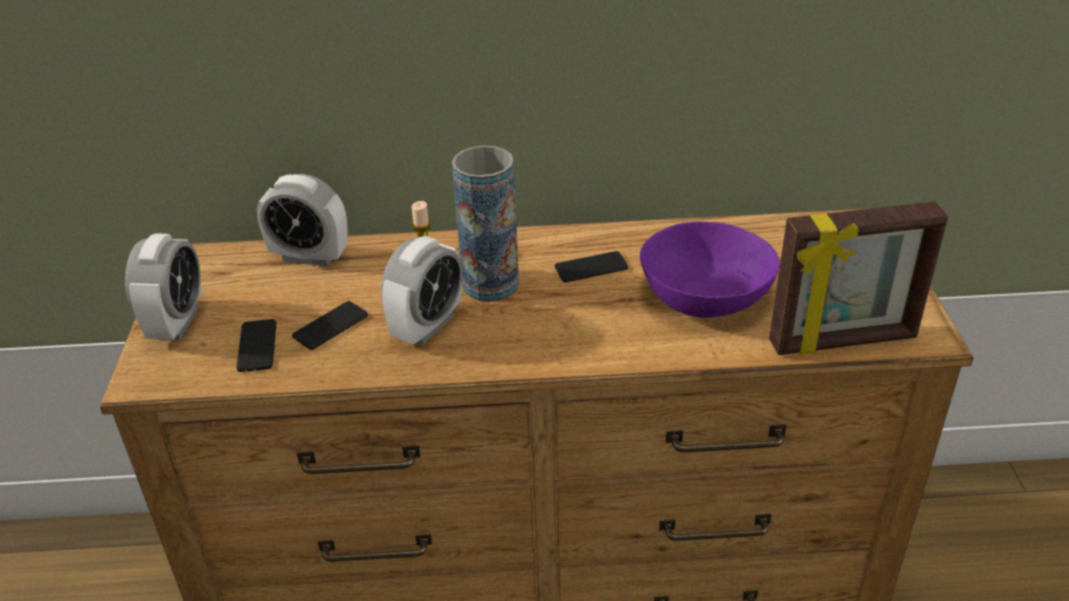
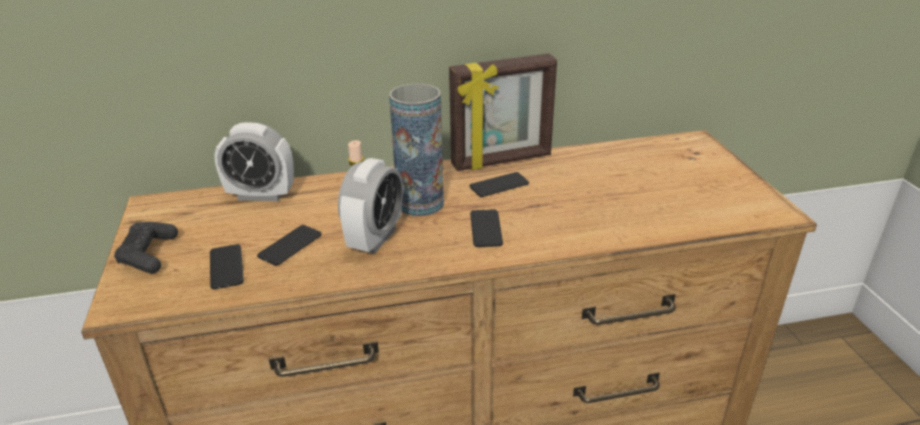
camera: 10 degrees left, 5 degrees down
alarm clock [125,233,202,340] -> black game controller [114,222,178,273]
purple bowl [640,222,780,318] -> none
picture frame [769,201,948,355] -> picture frame moved to [449,53,557,171]
none -> phone [470,210,503,247]

